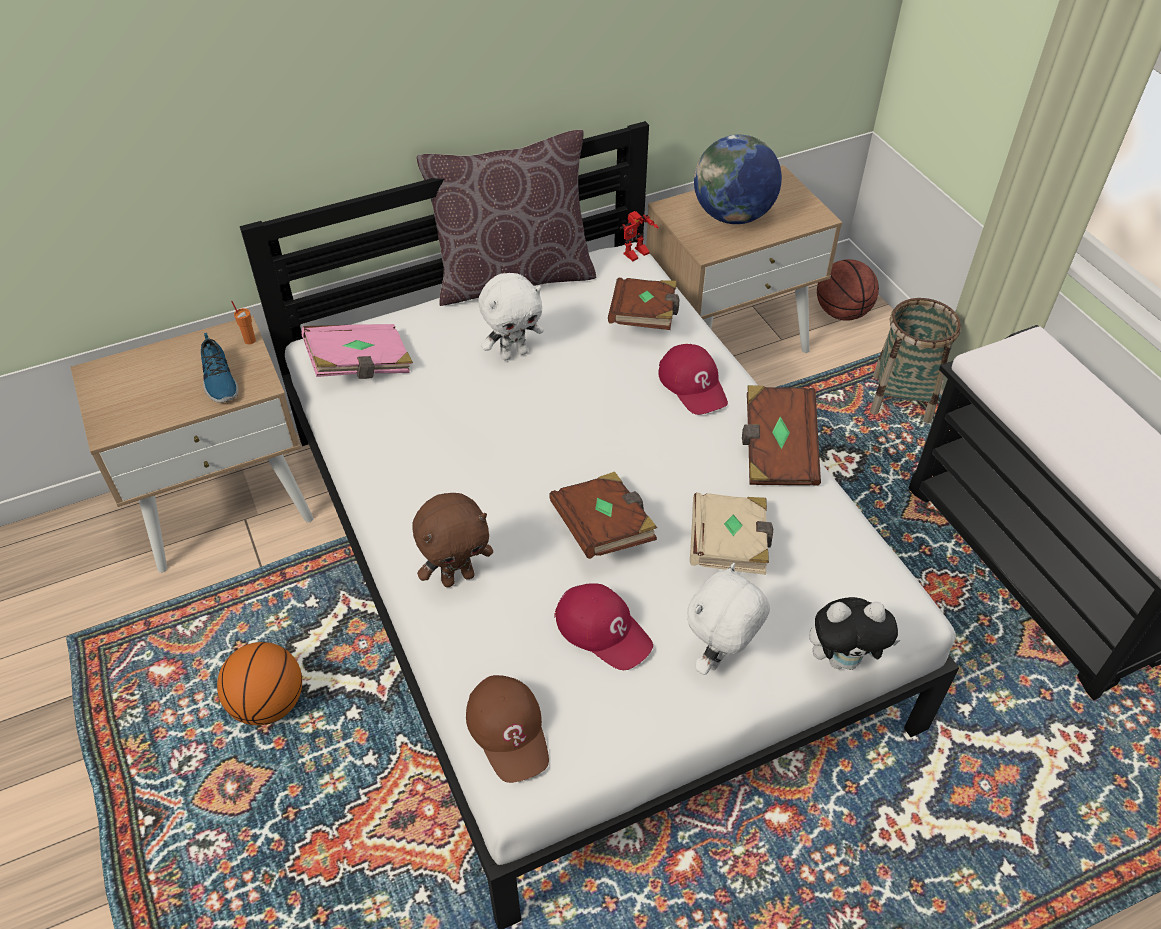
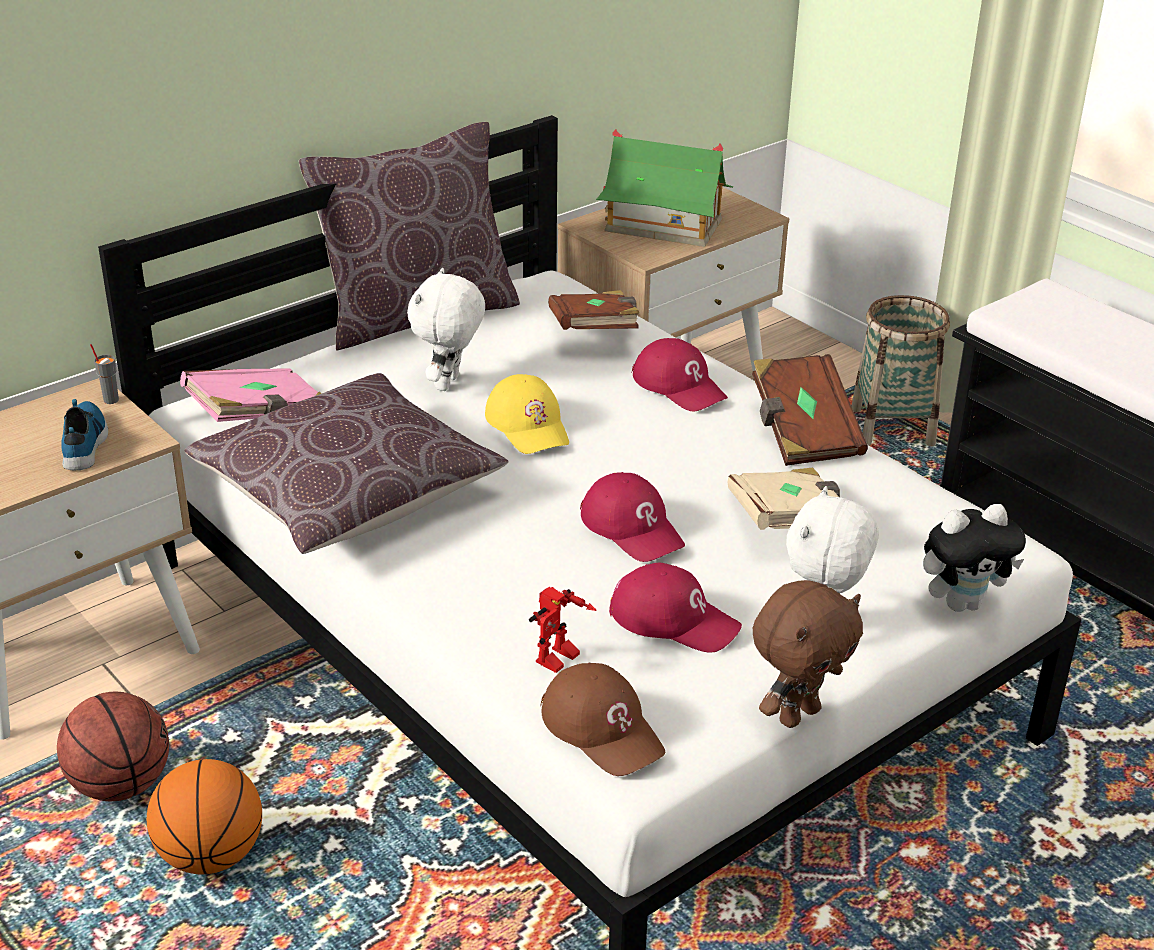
camera: 15 degrees left, 15 degrees down
shoe [201,333,238,403] -> shoe turned 150 degrees counterclockwise [61,399,108,470]
orange cup [231,301,256,345] -> grey cup [90,344,119,404]
brown plush toy [412,493,493,587] -> brown plush toy moved to [753,580,863,728]
white plush toy [479,273,544,360] -> white plush toy turned 150 degrees clockwise [407,268,485,391]
brown book [549,472,657,559] -> red cap [580,472,685,562]
toy robot [620,211,659,261] -> toy robot moved to [529,587,597,673]
globe [694,135,782,224] -> toy house [596,129,733,247]
basketball [817,259,879,321] -> basketball moved to [57,692,169,801]
none -> brown pillow [184,373,509,554]
none -> yellow cap [485,374,569,454]

